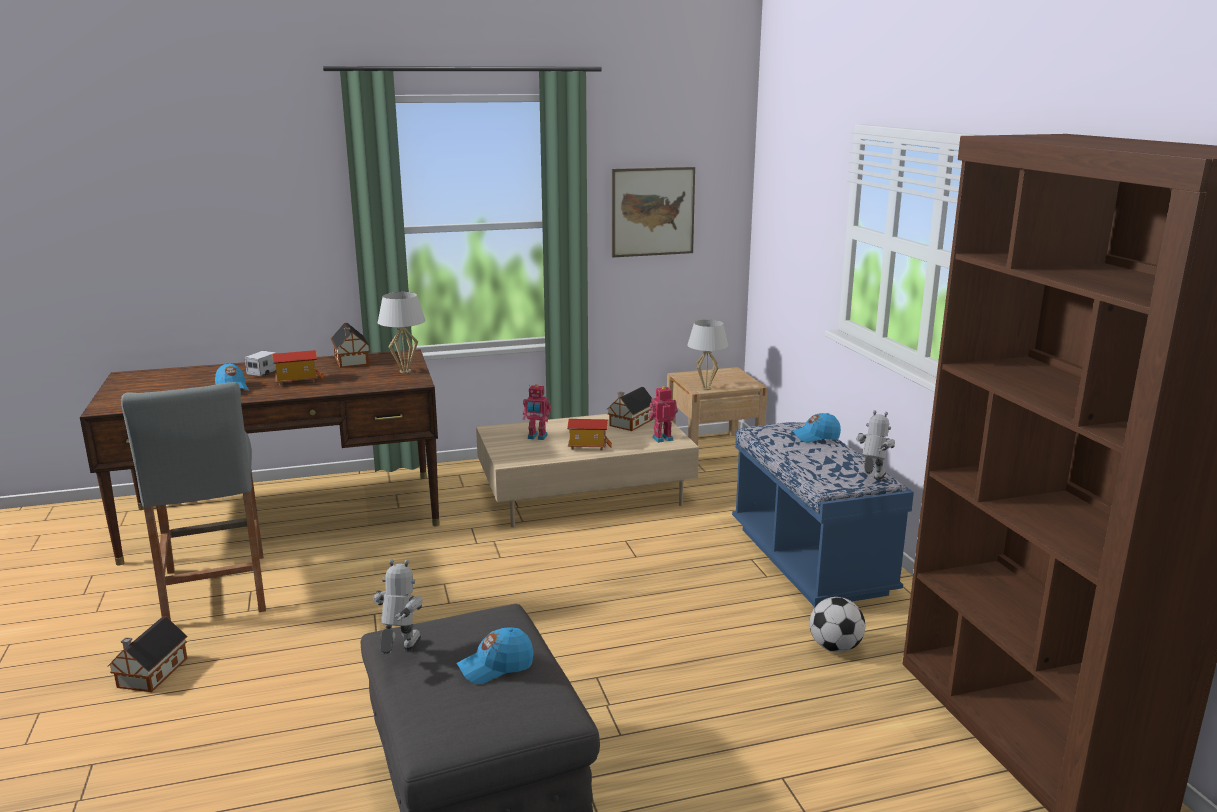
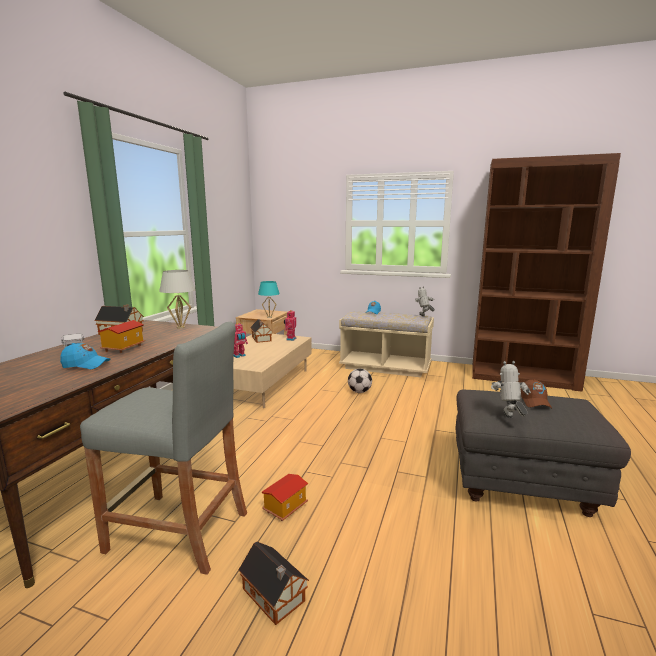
camera: 55 degrees left, 5 degrees down
toy robot [373,559,423,655] -> toy robot turned 45 degrees clockwise [491,361,531,418]
blue cap [456,628,534,684] -> brown cap [521,379,552,408]
toy house [567,419,612,450] -> toy house moved to [262,474,308,521]
picture [612,167,695,258] -> none
white table lamp [687,320,728,390] -> turquoise table lamp [258,281,280,318]
blue bench [732,422,914,607] -> beige bench [339,311,434,377]
football [810,597,865,653] -> football moved to [348,369,372,393]

